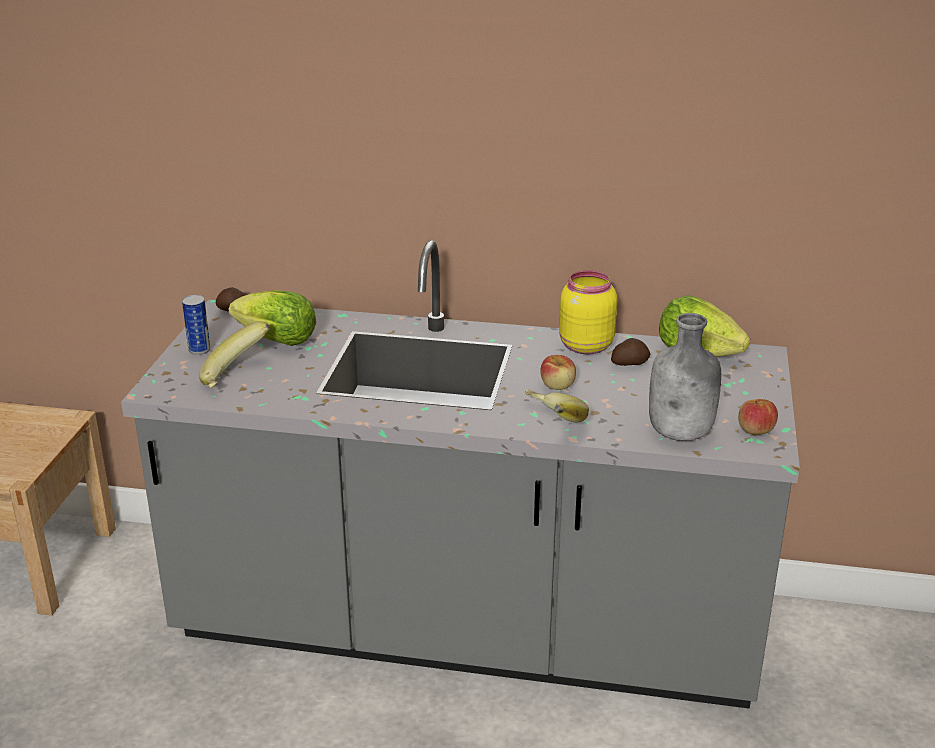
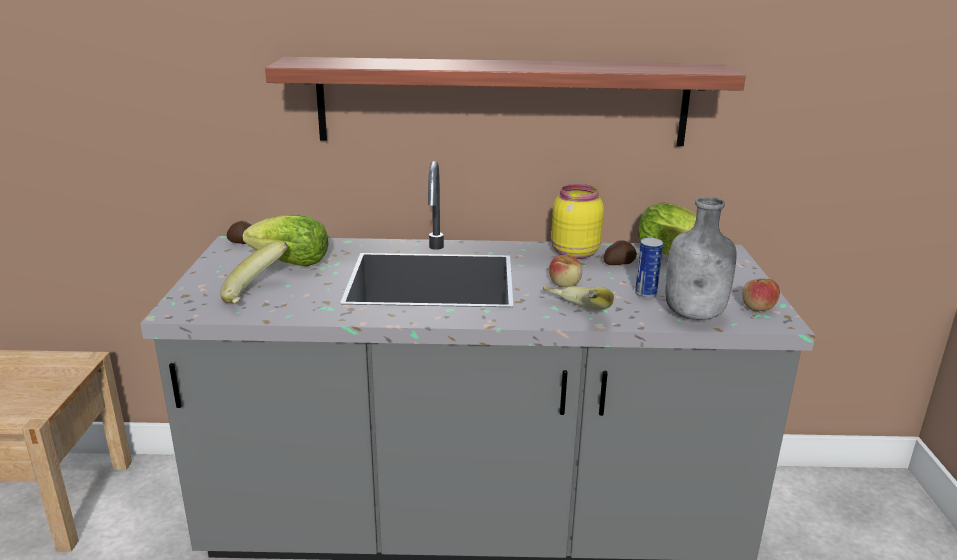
camera: 10 degrees left, 5 degrees down
can [182,295,210,355] -> can moved to [635,238,663,298]
none -> shelf [265,57,746,146]

